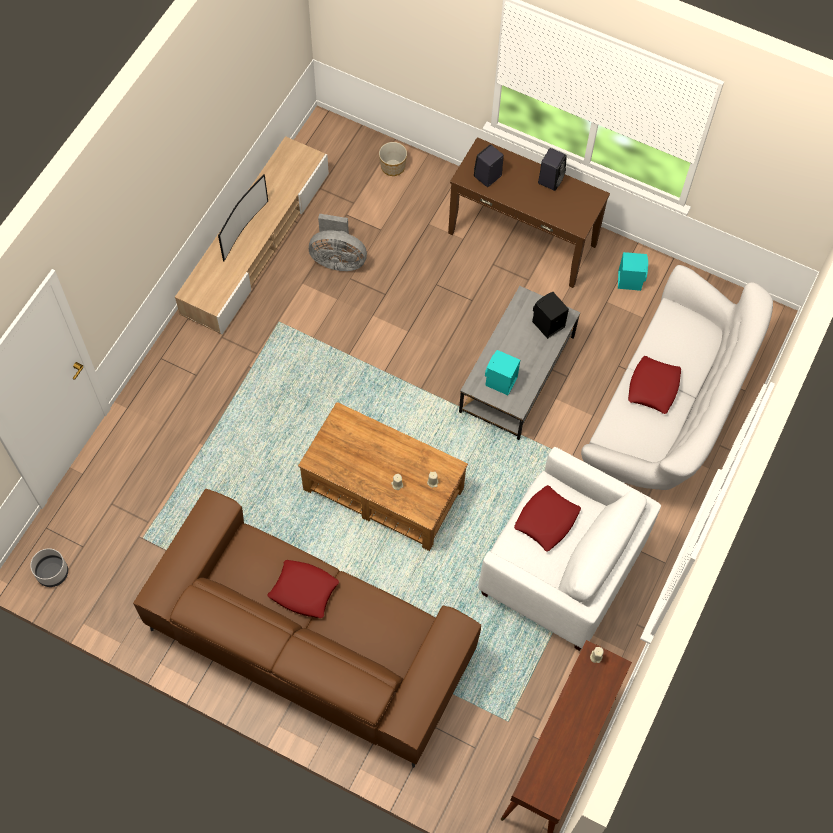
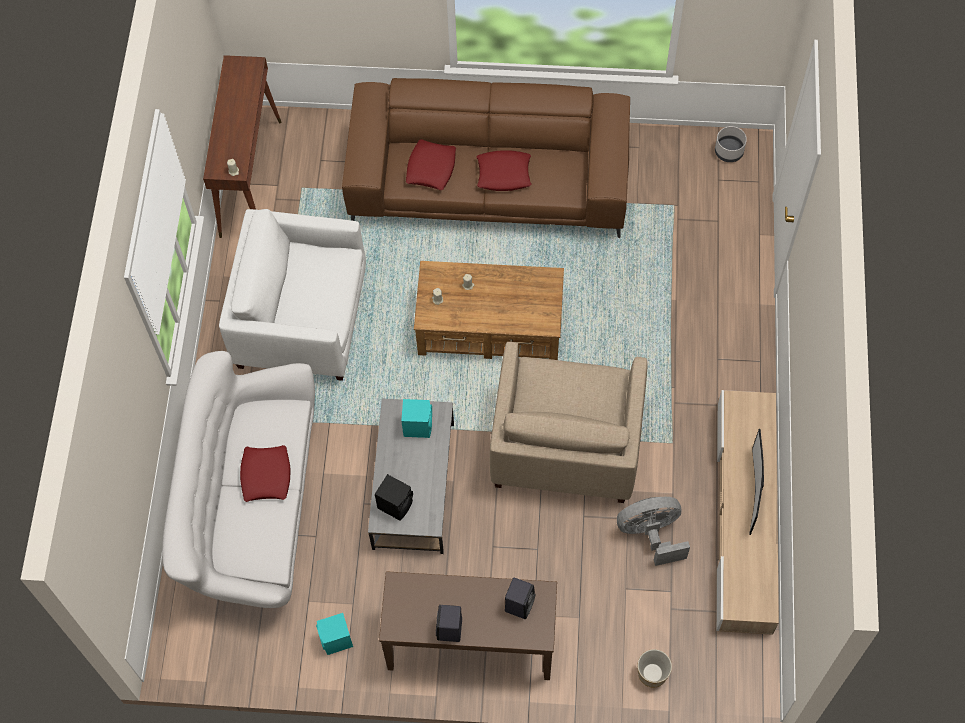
camera: 160 degrees right, 0 degrees up
red pillow [514,485,581,552] -> red pillow moved to [406,139,456,190]
none -> beige armchair [490,342,648,503]

